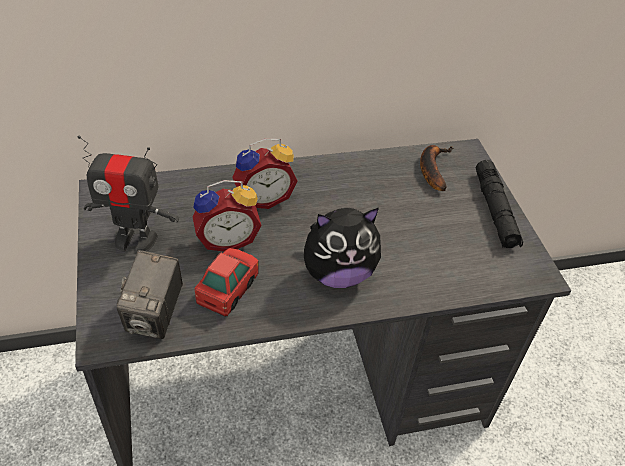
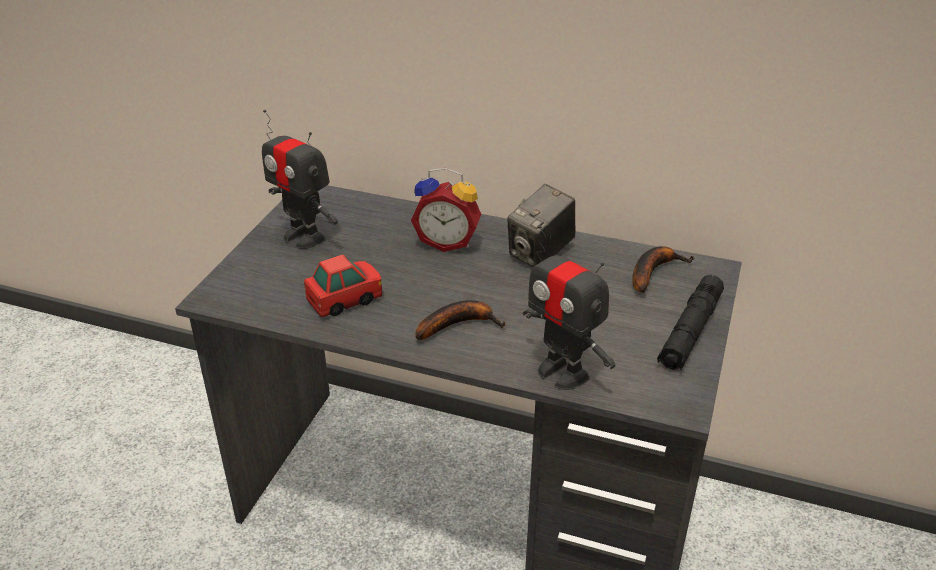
camera: 35 degrees right, 10 degrees down
camera [117,250,183,339] -> camera moved to [507,184,575,267]
alarm clock [193,180,261,252] -> none
plush toy [304,208,381,288] -> banana [415,300,506,340]
none -> toy robot [523,225,616,390]

